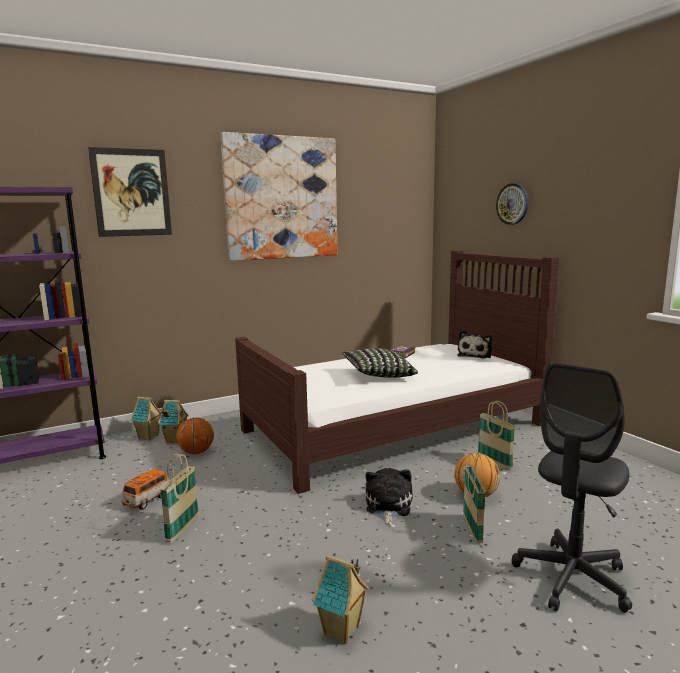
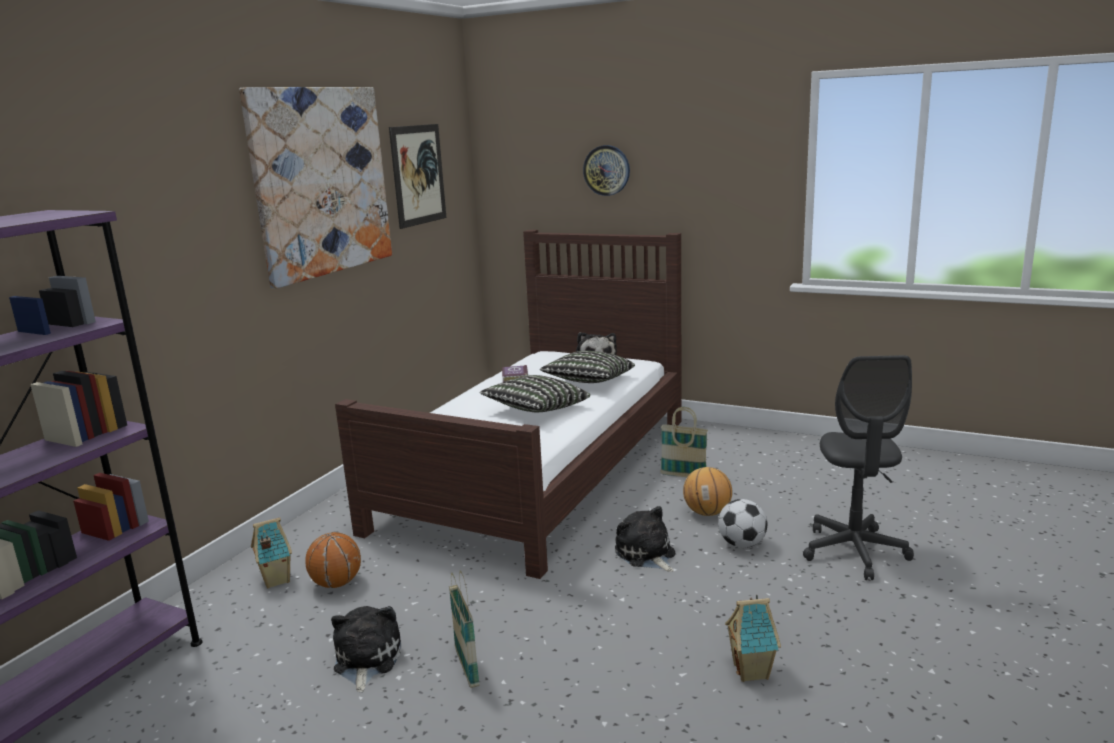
camera: 35 degrees left, 5 degrees up
picture [88,147,172,237] -> picture moved to [389,124,446,229]
toy car [121,469,169,510] -> plush toy [331,606,401,692]
toy house [130,397,161,440] -> none
basket [463,453,486,543] -> football [718,499,767,548]
none -> pillow [540,351,635,383]

